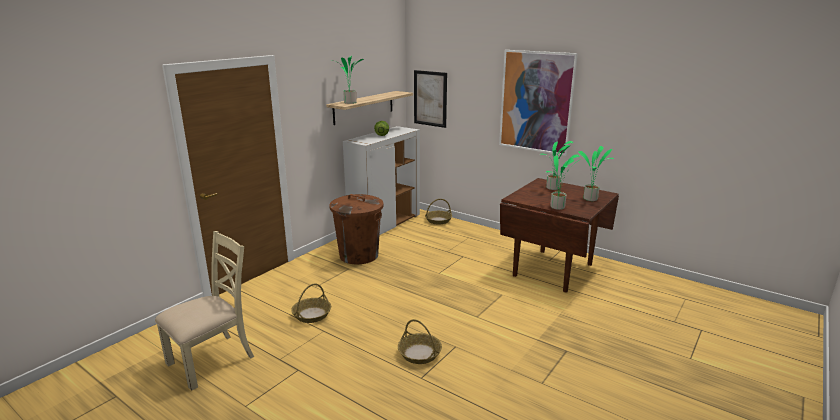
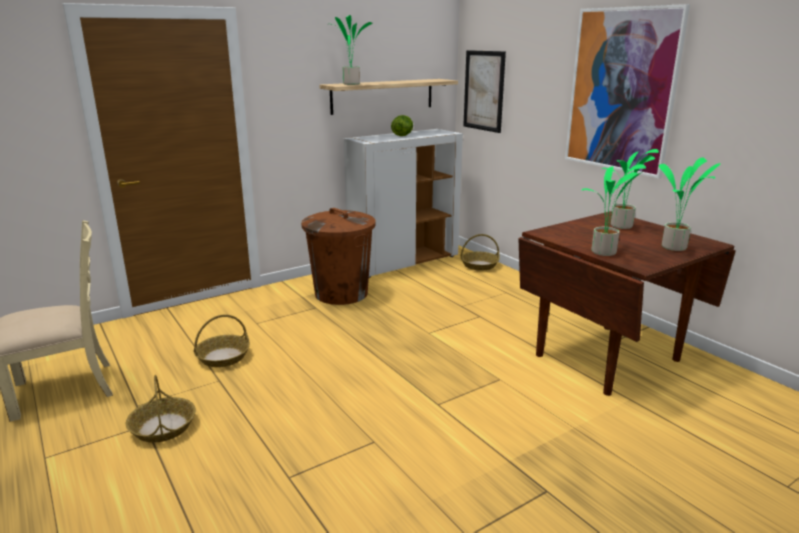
camera: 20 degrees right, 0 degrees up
basket [398,319,442,364] -> basket moved to [126,375,196,443]

